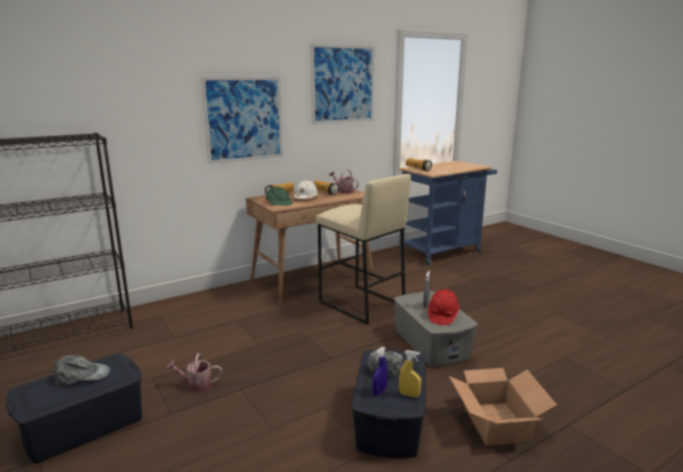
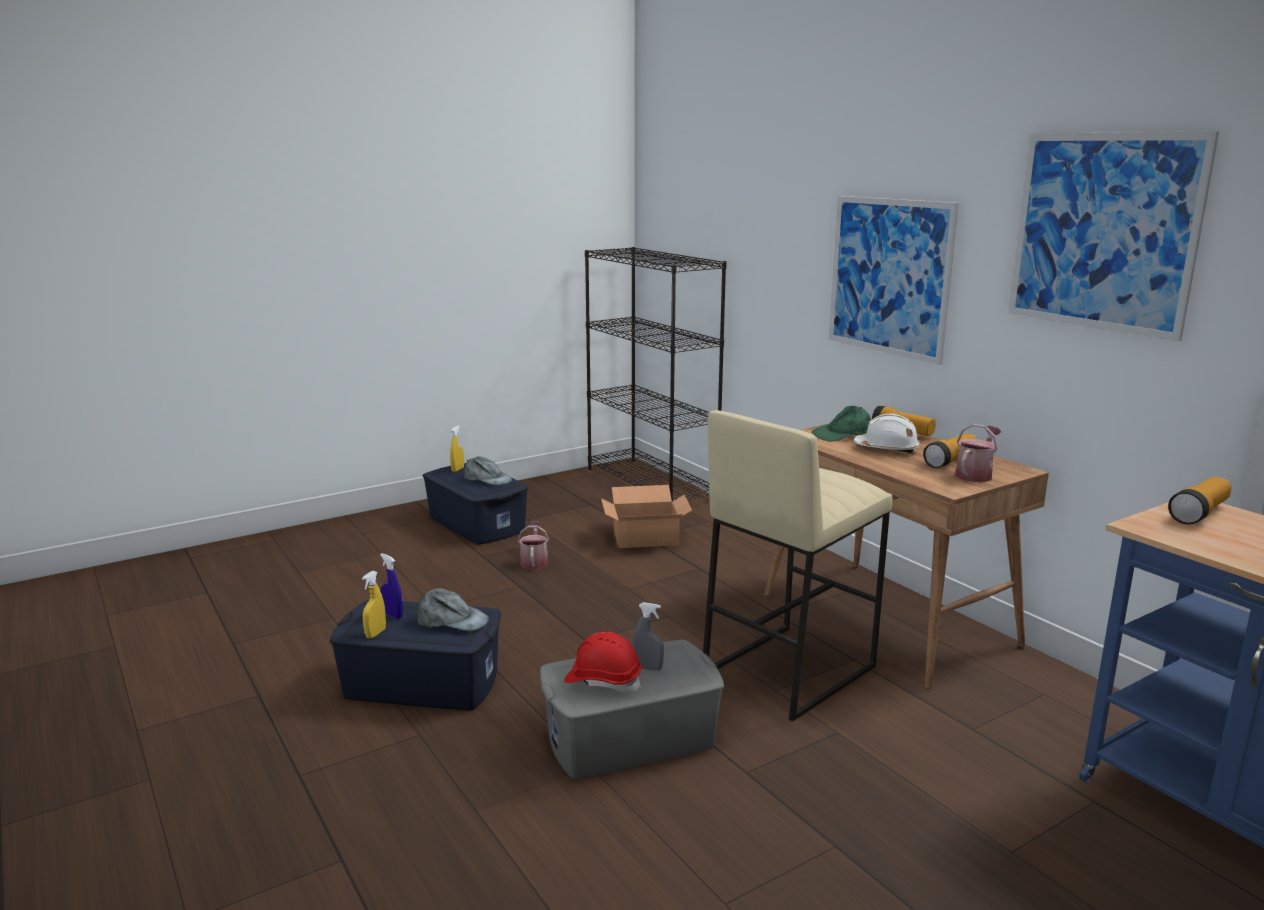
camera: 90 degrees right, 0 degrees up
grey cap [52,355,111,386] -> grey cap turned 45 degrees counterclockwise [464,456,512,485]
cardboard box [449,368,557,446] -> cardboard box moved to [601,485,692,548]
none -> yellow spray bottle [450,425,464,472]

